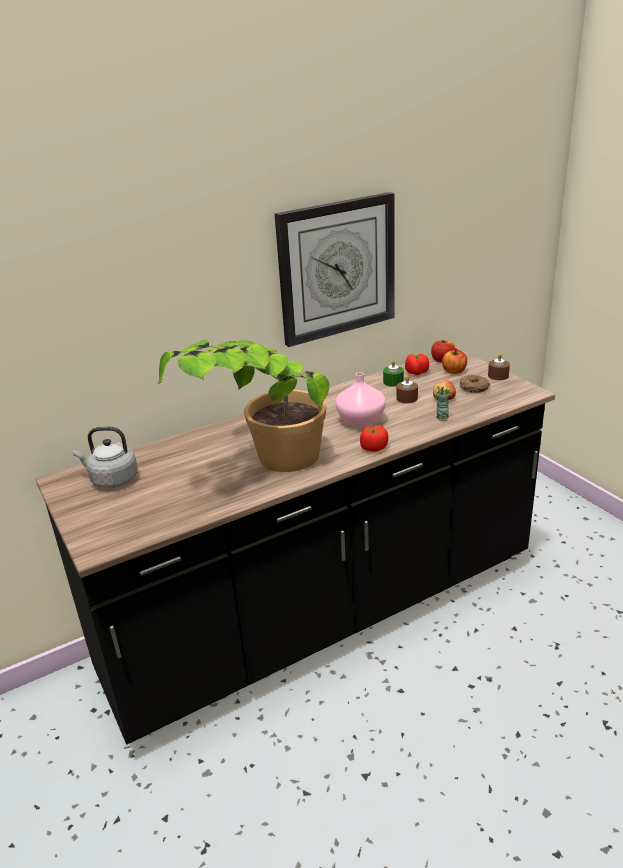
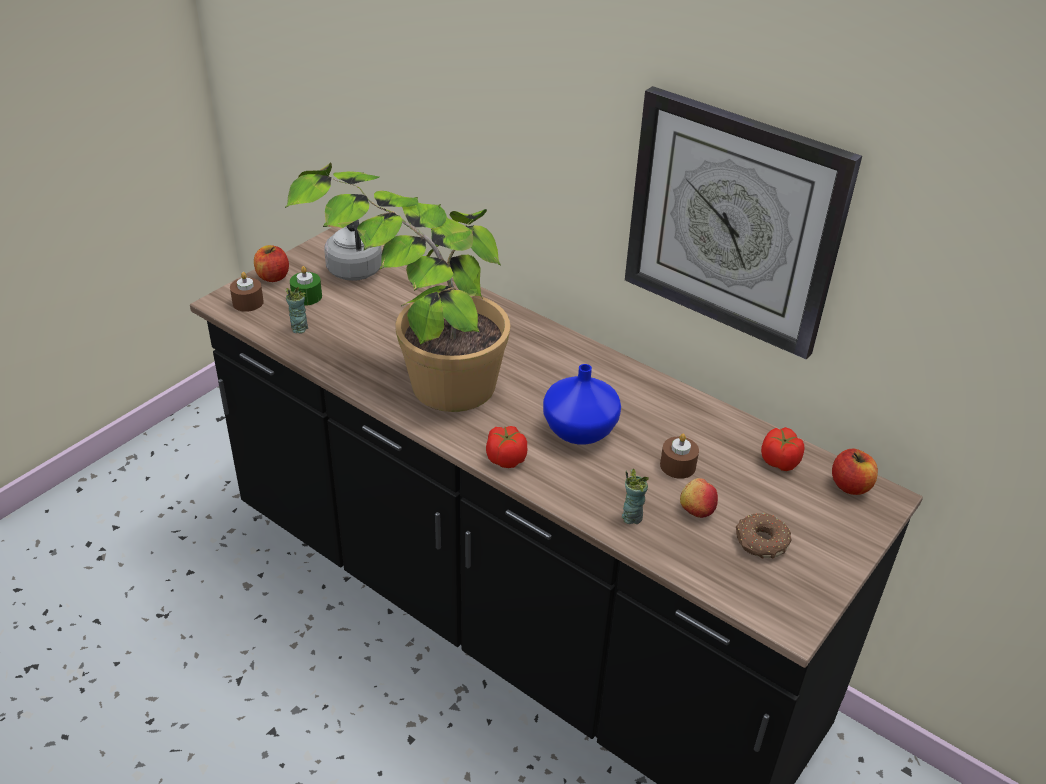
camera: 65 degrees right, 10 degrees up
pink vase [336,373,385,427] -> blue vase [543,364,621,445]
green candle [383,360,404,387] -> green candle moved to [290,266,322,306]
apple [442,348,467,374] -> apple moved to [254,245,289,282]
brown candle [488,353,510,380] -> brown candle moved to [230,272,264,312]
none -> cup [285,287,308,334]

